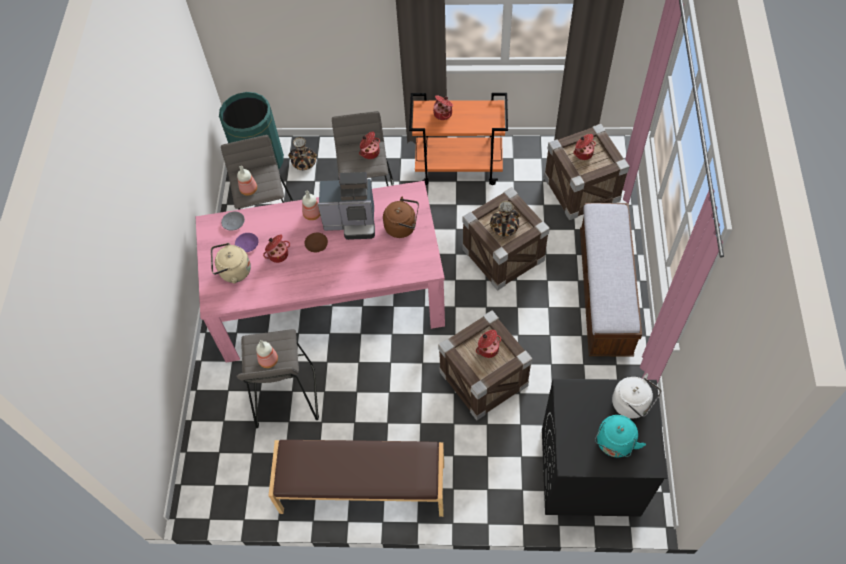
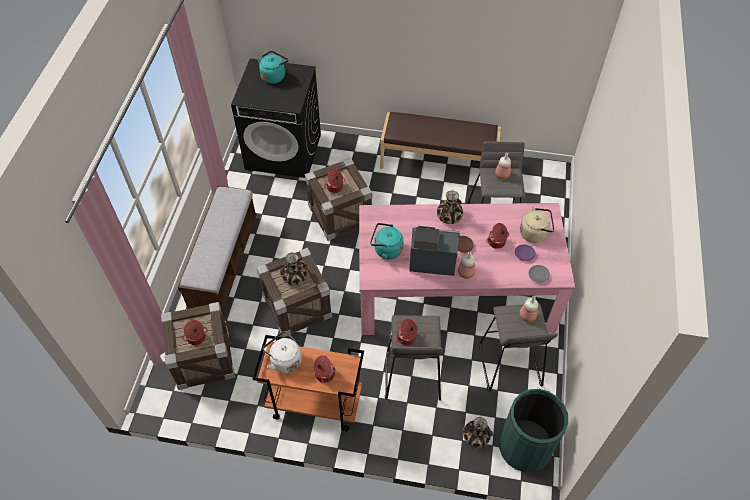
camera: 175 degrees left, 5 degrees down
brown kettle [383,196,419,238] -> turquoise kettle [370,223,403,259]
white kettle [612,373,662,419] -> white kettle moved to [263,331,302,373]
none -> vase [437,190,463,224]

